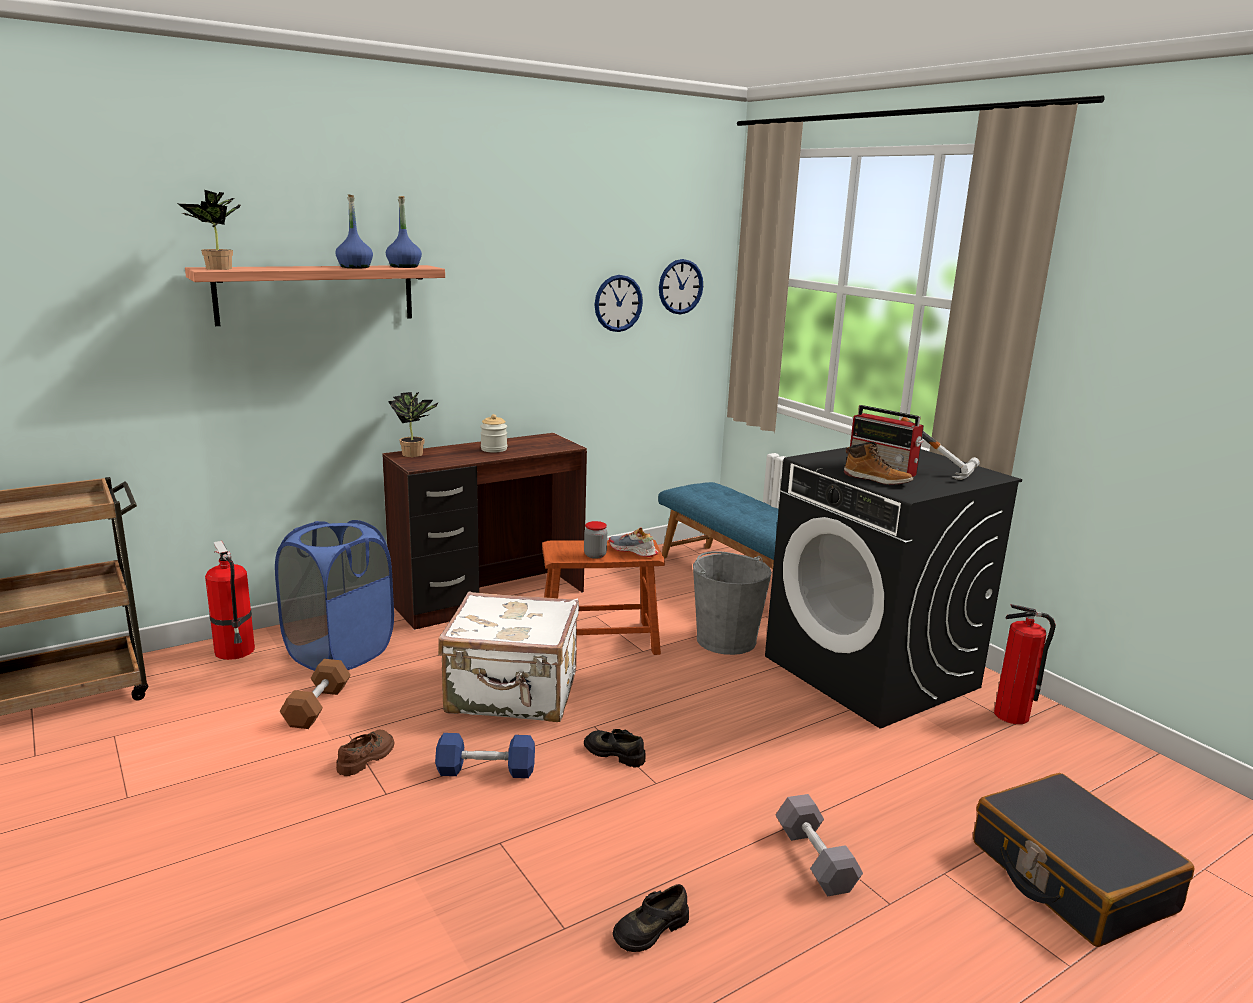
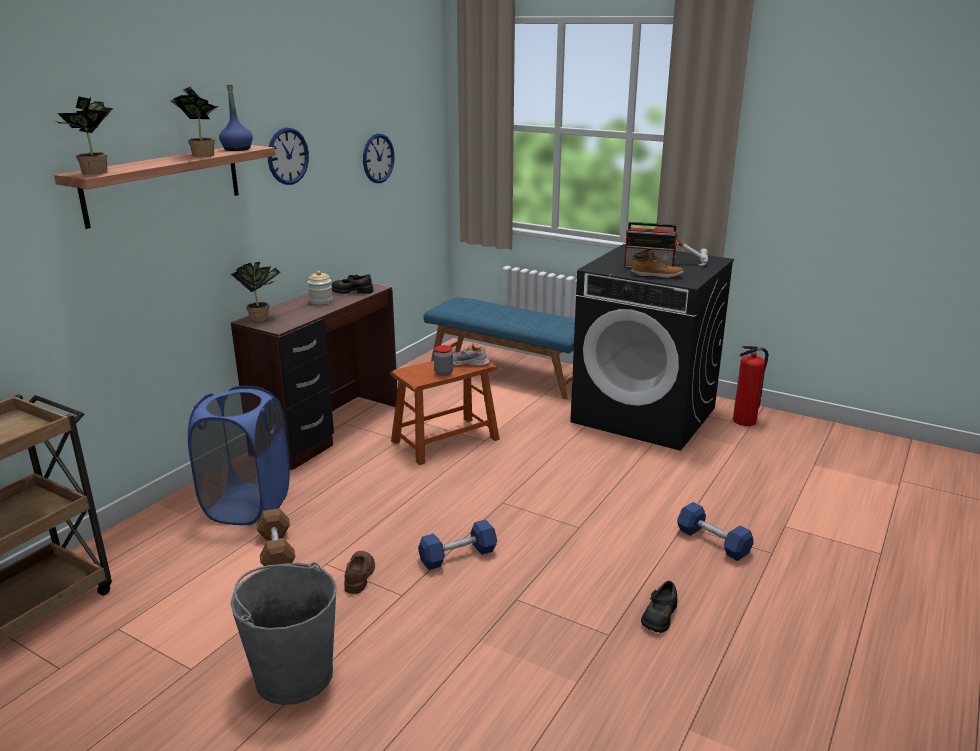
camera: 25 degrees left, 5 degrees up
fire extinguisher [205,541,255,660] -> none
blue bottle [335,194,373,268] -> potted plant [170,87,218,157]
white suitcase [438,591,579,722] -> none
black shoe [584,729,645,768] -> black shoe moved to [331,274,373,294]
wall clock [659,259,703,314] -> wall clock moved to [268,128,309,185]
grey bucket [693,551,772,655] -> grey bucket moved to [230,562,337,705]
grey dumbbell [776,794,863,897] -> blue dumbbell [677,502,754,561]
black suitcase [973,773,1194,947] -> none

